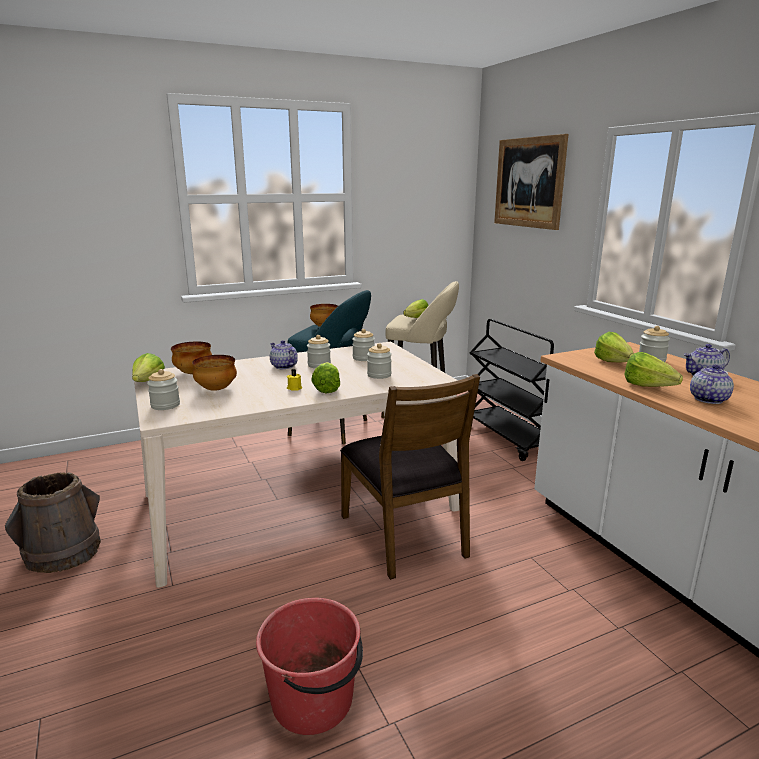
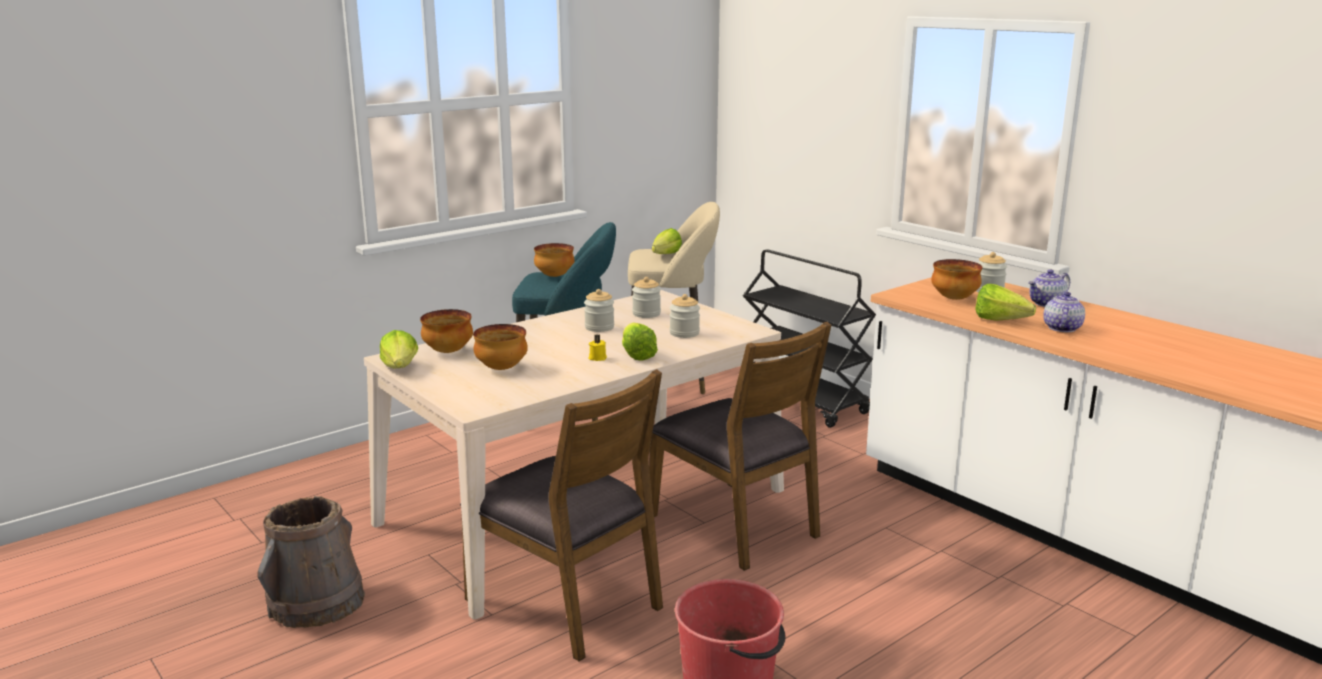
camera: 15 degrees left, 0 degrees up
jar [147,369,180,410] -> none
teapot [270,340,298,369] -> none
picture [494,134,568,230] -> none
lettuce [594,332,634,362] -> bowl [931,259,983,300]
none -> brown chair [460,369,663,662]

